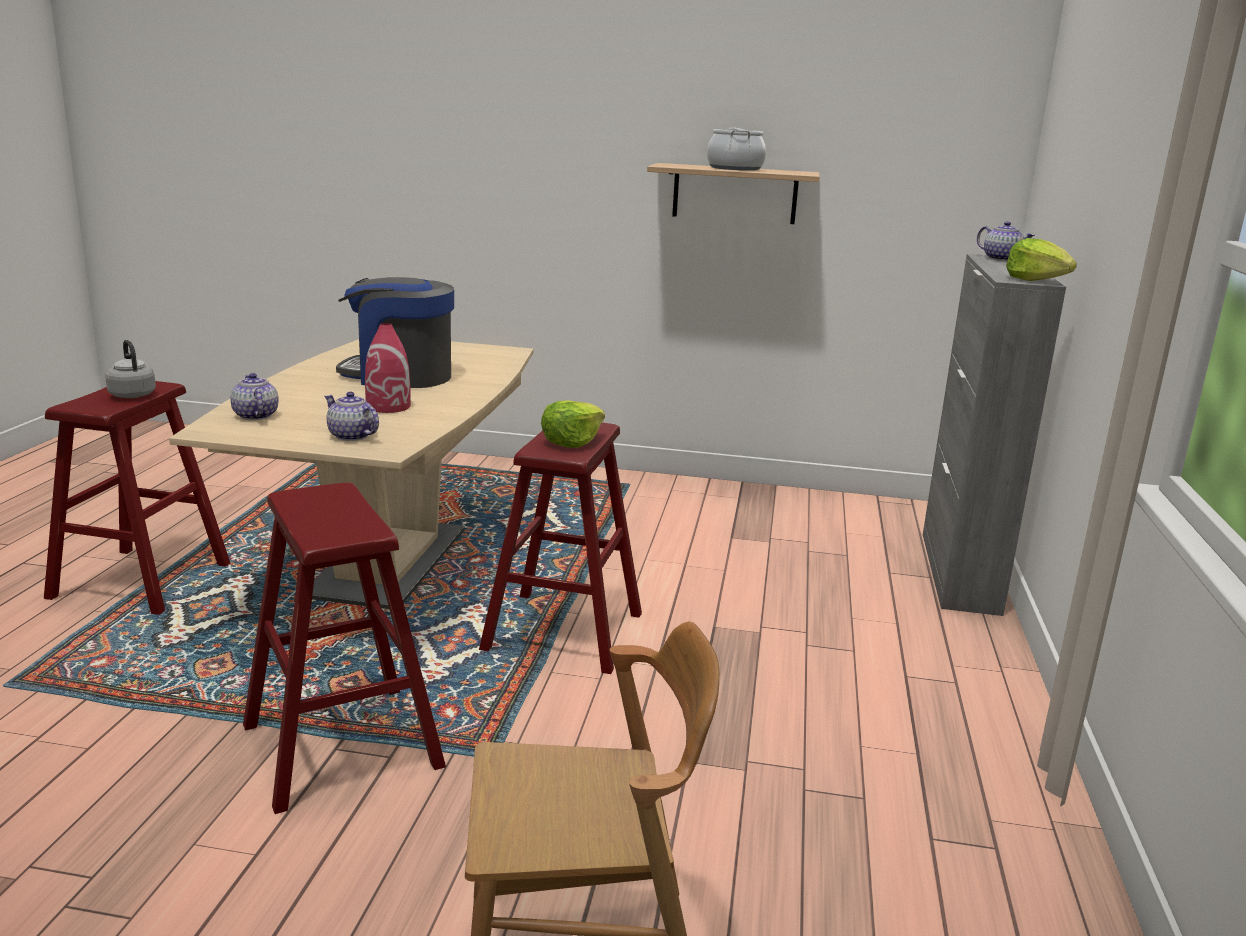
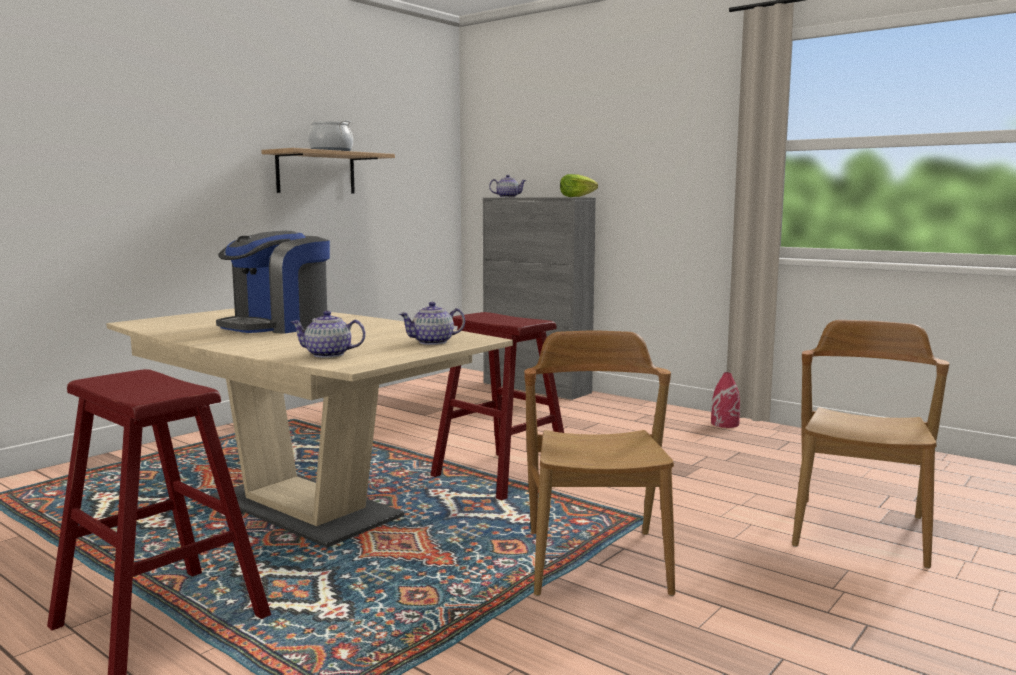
camera: 60 degrees left, 10 degrees down
grey kettle [105,340,156,398] -> none
red stool [243,483,446,814] -> brown chair [524,331,675,596]
red vase [365,323,411,413] -> red vase moved to [711,372,740,428]
lettuce [541,400,605,448] -> none

